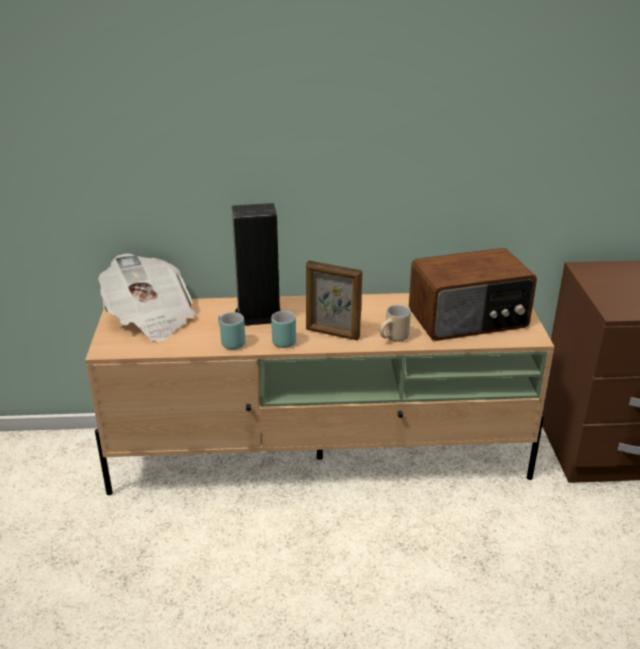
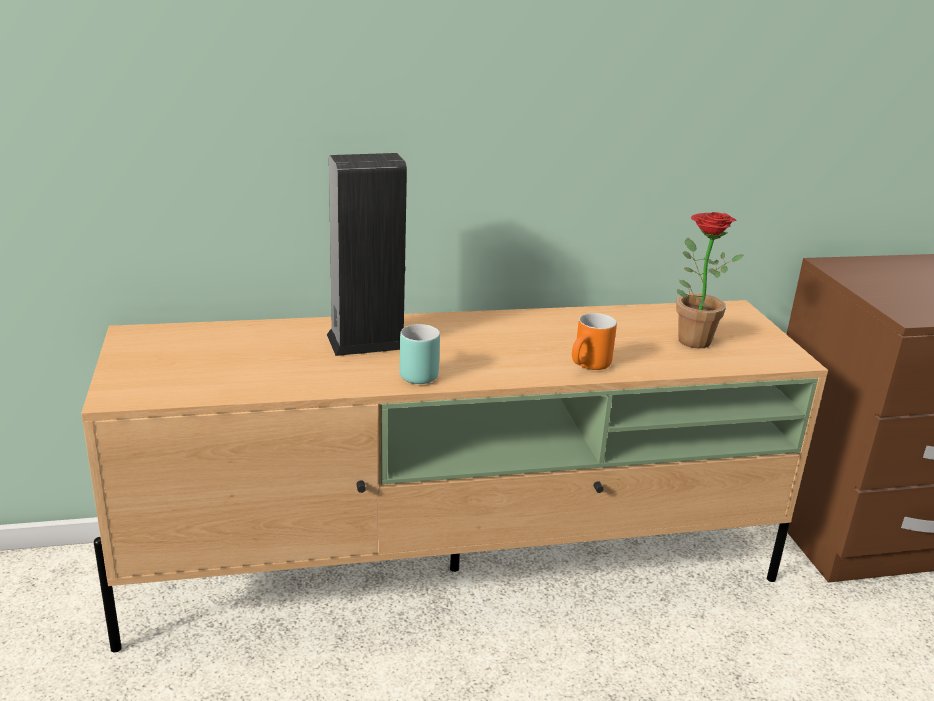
camera: 10 degrees left, 5 degrees down
newspaper [98,253,196,342] -> none
turquoise mug [218,312,245,350] -> none
picture frame [306,260,363,341] -> none
beige mug [380,305,411,342] -> orange mug [572,313,617,370]
radio [409,248,537,341] -> potted plant [676,212,744,348]

